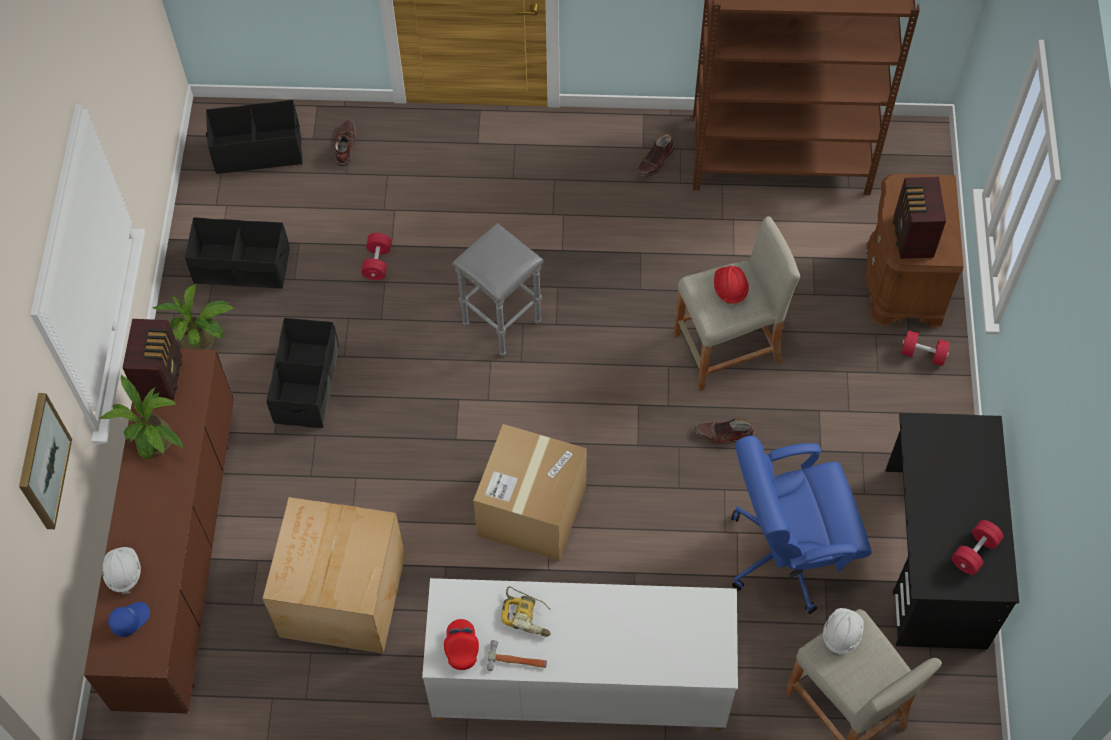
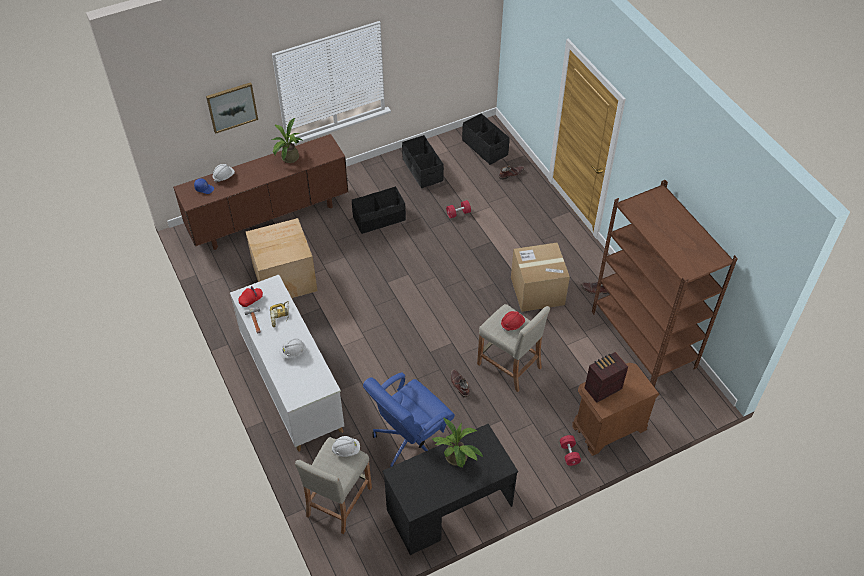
camera: 60 degrees right, 10 degrees down
radio [123,319,182,402] -> none
potted plant [152,284,235,349] -> potted plant moved to [432,417,483,467]
grey stool [452,223,543,357] -> none
cardboard box [473,424,587,561] -> cardboard box moved to [511,243,570,312]
blue office chair [731,436,872,614] -> blue office chair turned 90 degrees counterclockwise [363,373,455,467]
red dumbbell [952,520,1004,575] -> none
none -> white hard hat [279,338,306,359]

